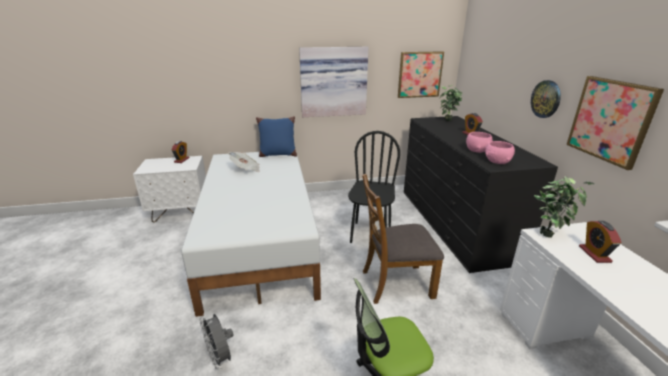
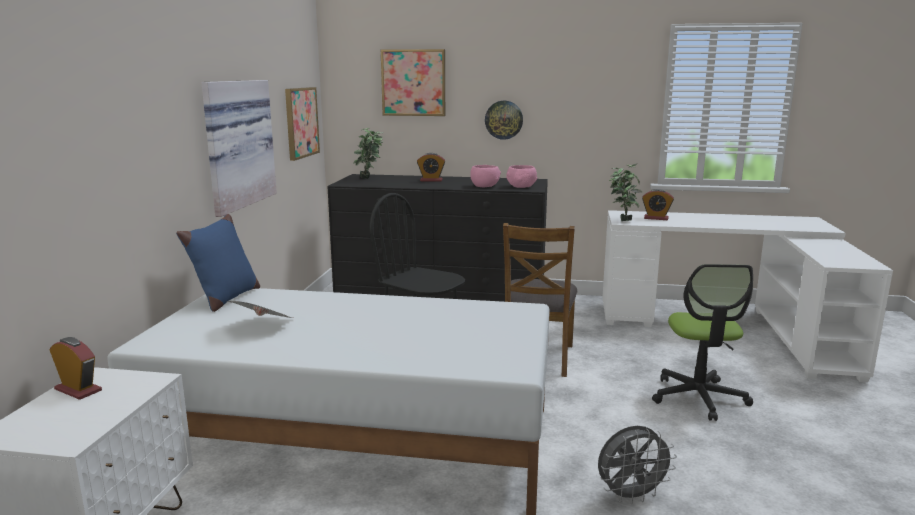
camera: 70 degrees left, 10 degrees down
picture [566,76,664,170] -> picture moved to [381,49,445,116]

